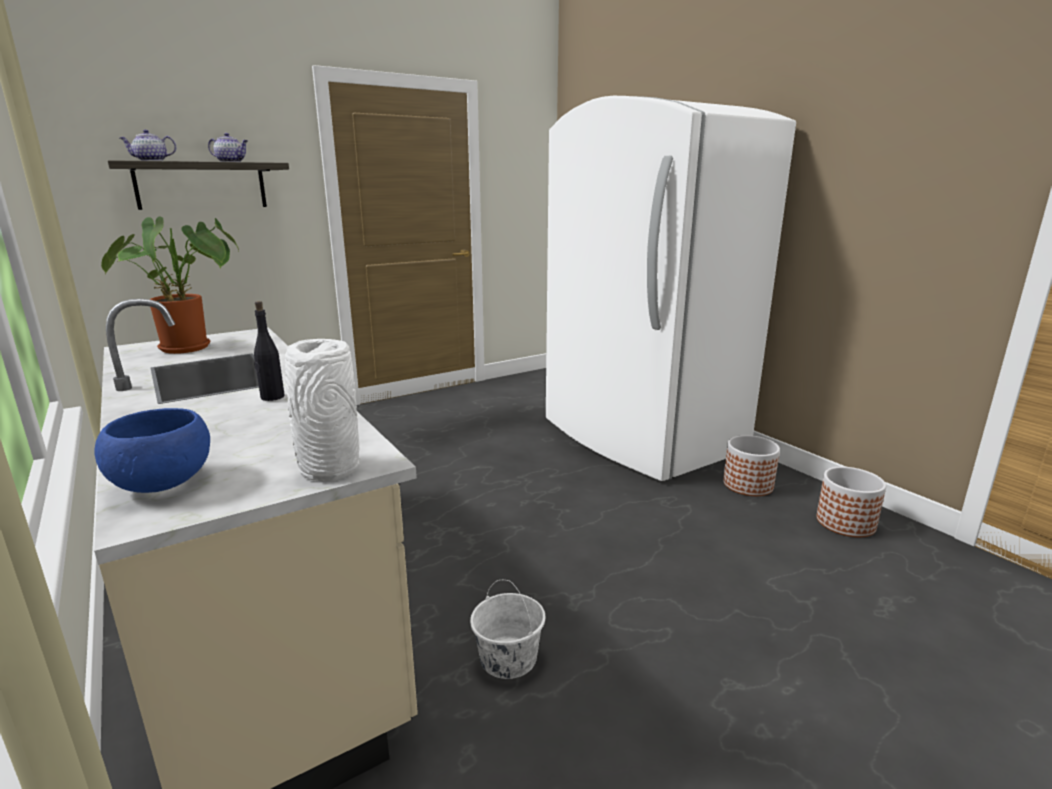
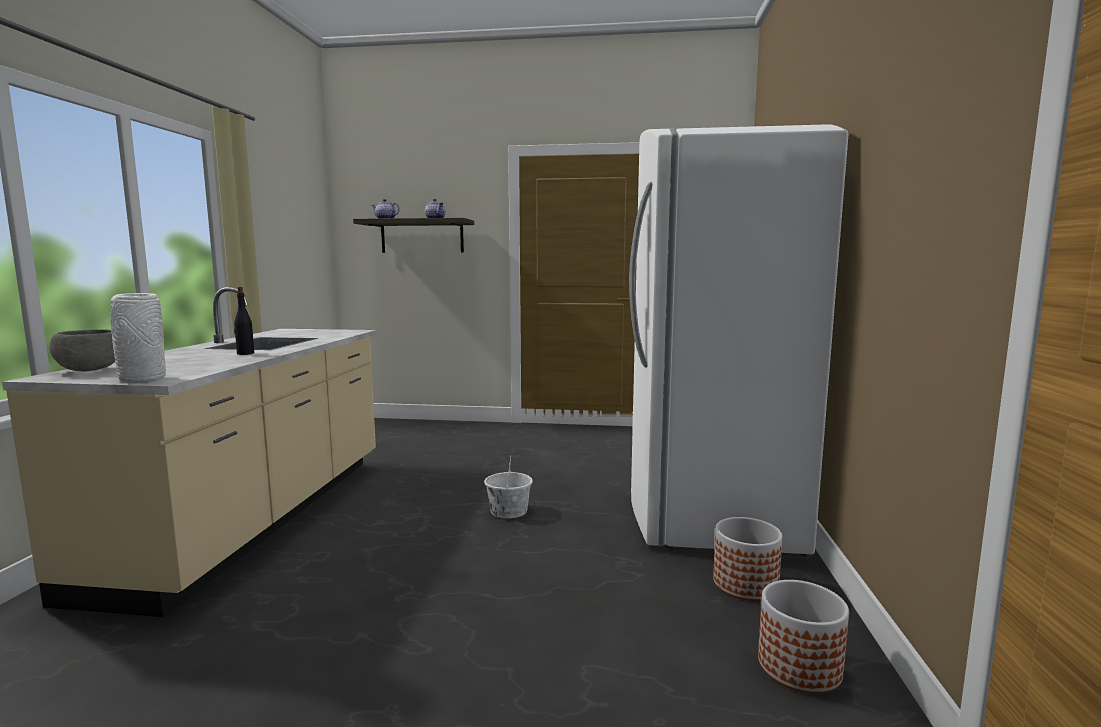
camera: 40 degrees right, 10 degrees down
blue bowl [94,408,210,493] -> grey bowl [49,329,115,371]
potted plant [101,216,239,354] -> none
white bucket [470,580,545,679] -> white bucket moved to [484,456,533,518]

